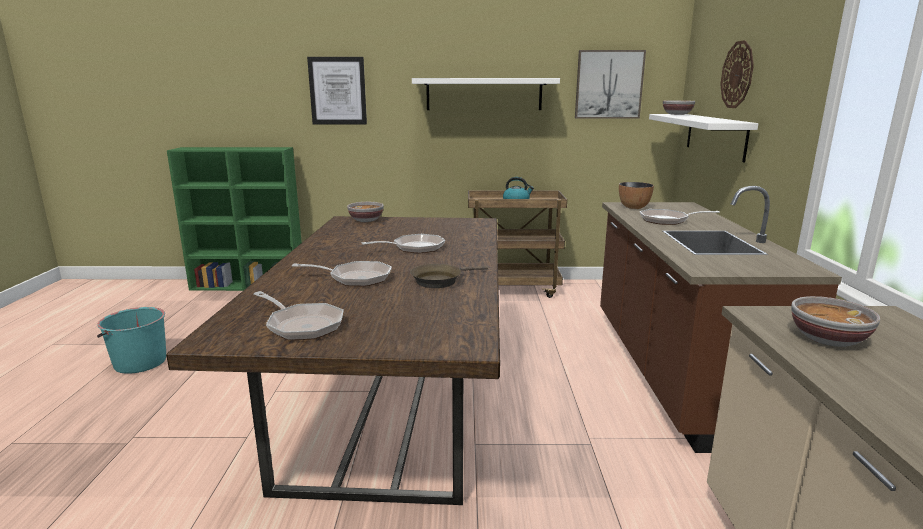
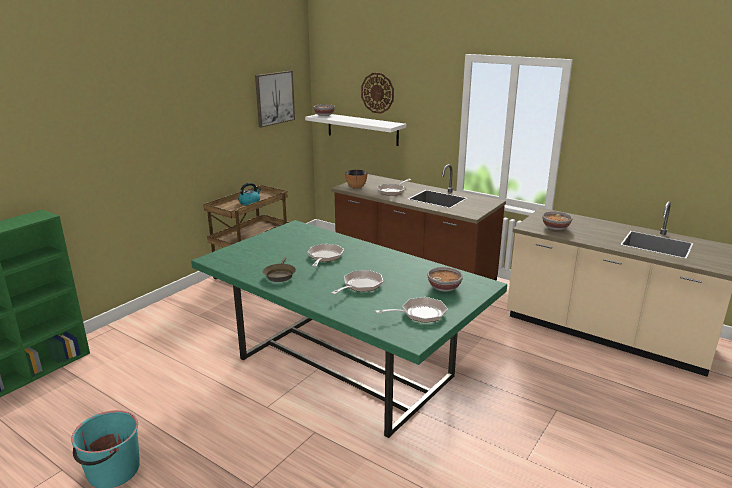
camera: 55 degrees left, 5 degrees up
brown dining table [166,216,500,505] -> green dining table [191,220,507,438]
picture [307,57,367,124] -> none
bowl [347,202,384,222] -> bowl moved to [428,267,463,292]
brown frying pan [410,264,488,288] -> brown frying pan moved to [263,257,296,282]
white shelf [412,78,560,110] -> none

